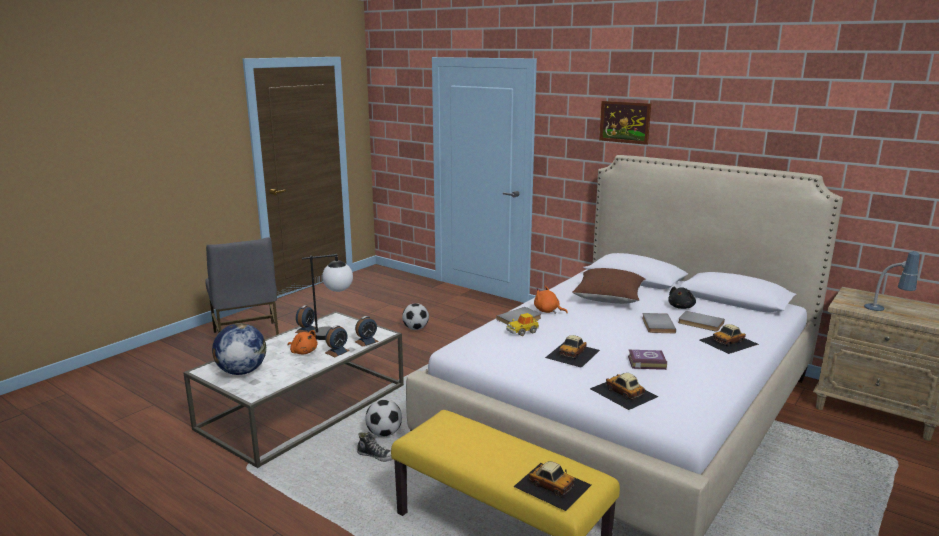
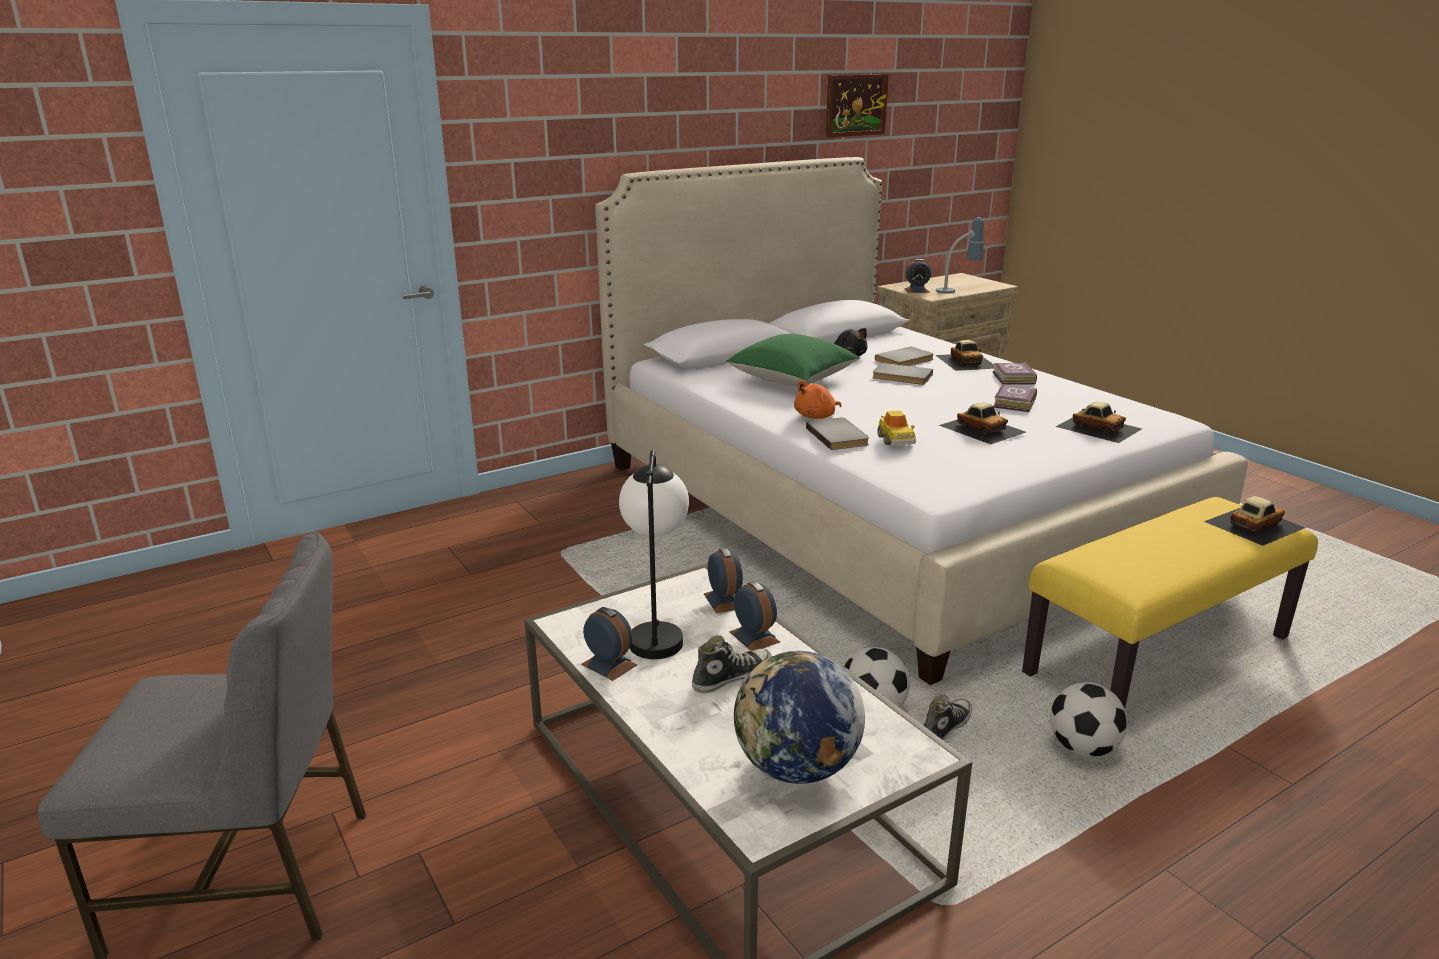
camera: 70 degrees left, 5 degrees up
orange plush toy [288,330,317,354] -> shoe [692,635,772,694]
football [402,303,429,330] -> football moved to [1050,682,1128,757]
brown pillow [572,268,646,304] -> green pillow [726,334,860,386]
toy car [590,373,658,410] -> toy car turned 120 degrees counterclockwise [1056,402,1142,443]
picture [599,101,651,145] -> picture moved to [826,74,889,138]
none -> alarm clock [905,259,932,293]
none -> book [992,362,1037,385]

